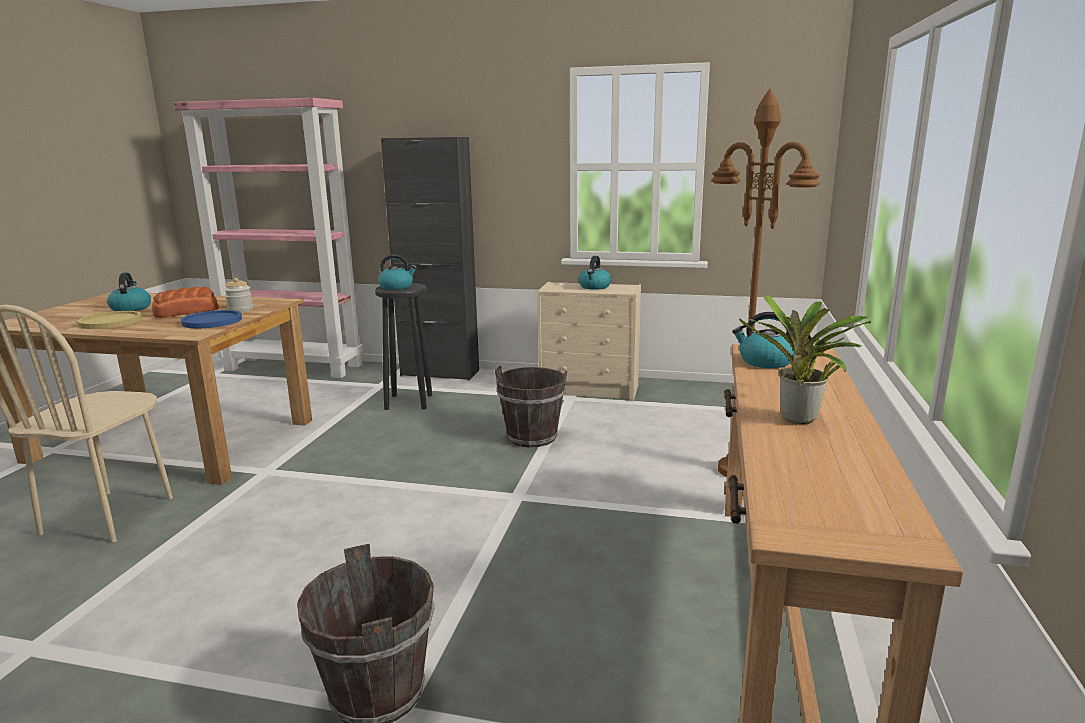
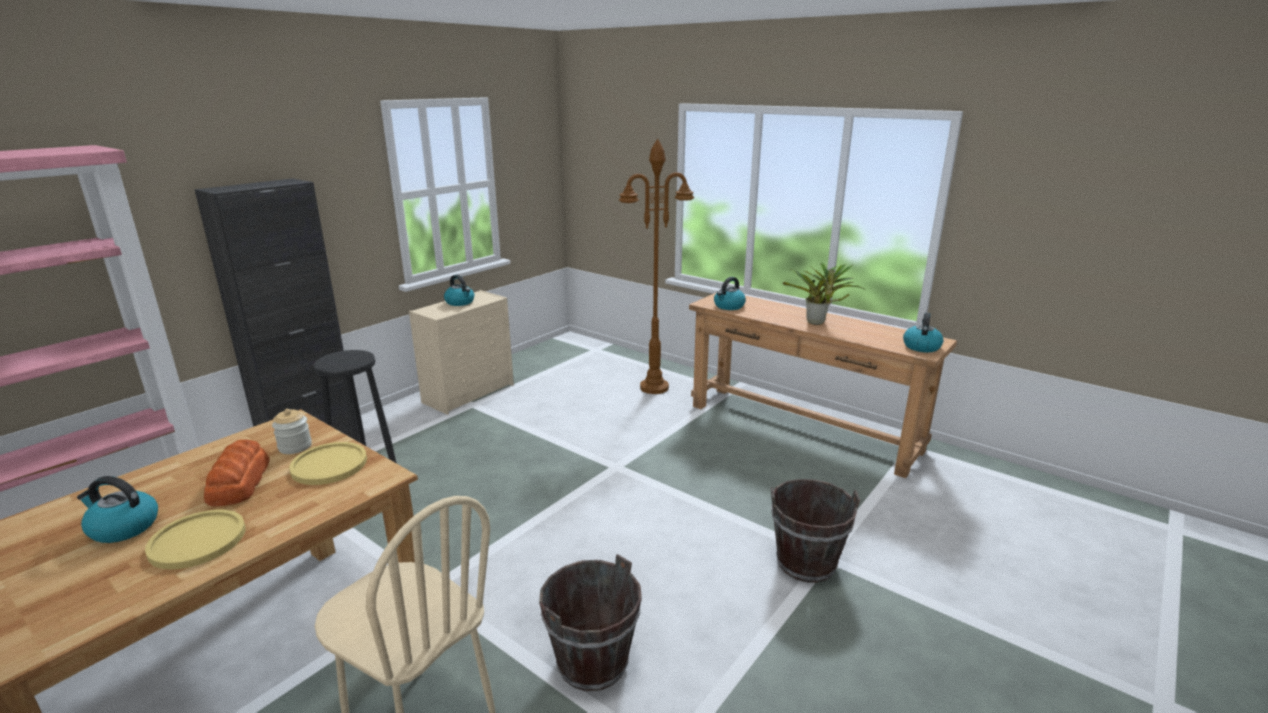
camera: 65 degrees left, 5 degrees up
blue plate [181,310,242,328] -> yellow plate [289,442,367,485]
kettle [378,254,417,290] -> kettle moved to [903,313,944,352]
brown bucket [495,366,567,448] -> brown bucket moved to [539,554,642,691]

